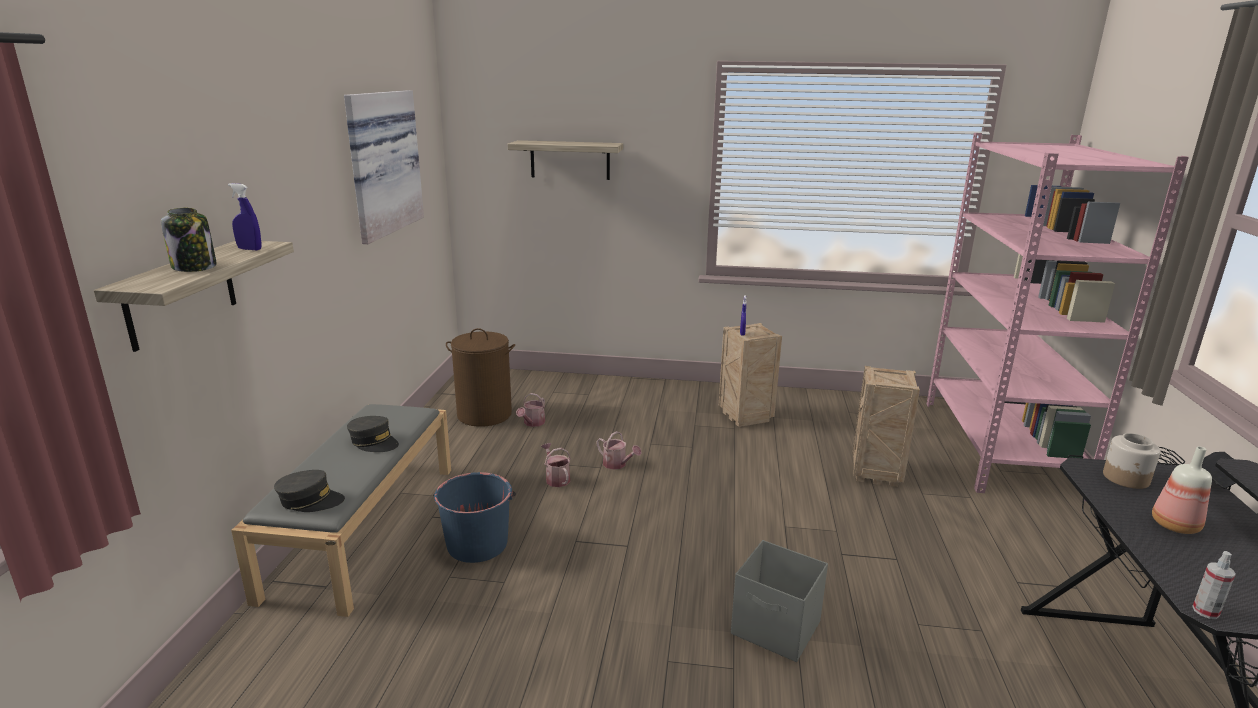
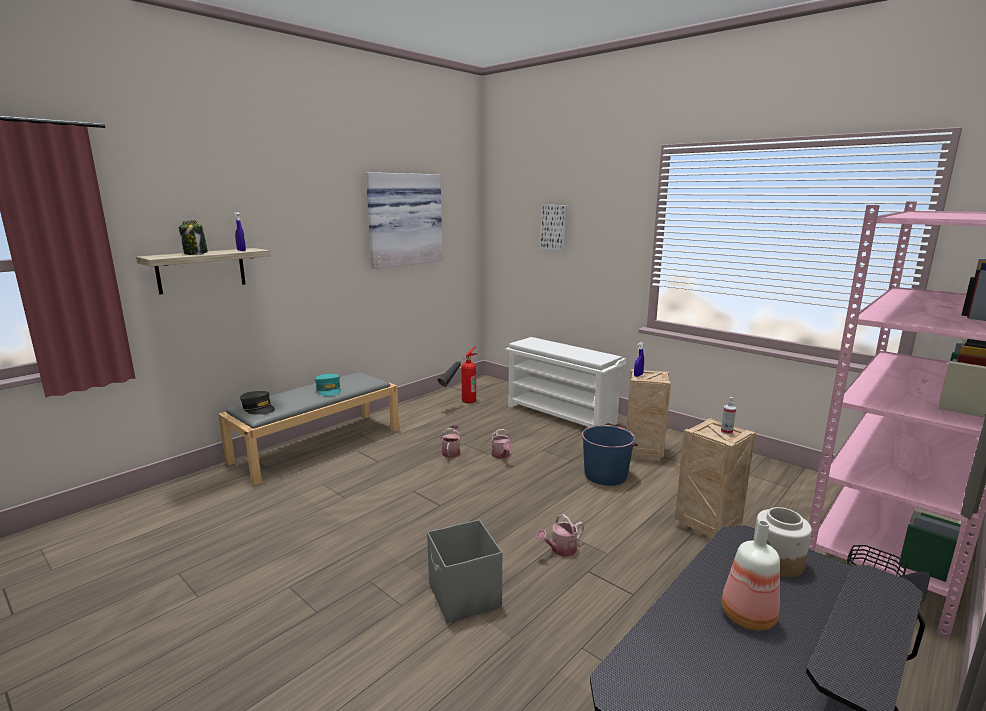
camera: 35 degrees right, 5 degrees down
grey cap [347,416,399,452] -> turquoise cap [315,374,341,396]
blue bucket [433,472,516,563] -> blue bucket moved to [581,425,638,486]
brown laundry basket [446,328,515,427] -> fire extinguisher [438,347,477,403]
shelf [508,140,623,180] -> picture [540,205,568,251]
watering can [516,393,545,427] -> watering can moved to [536,514,584,557]
spray bottle [1192,551,1236,619] -> spray bottle moved to [721,397,736,434]
none -> white shoe rack [505,337,626,427]

